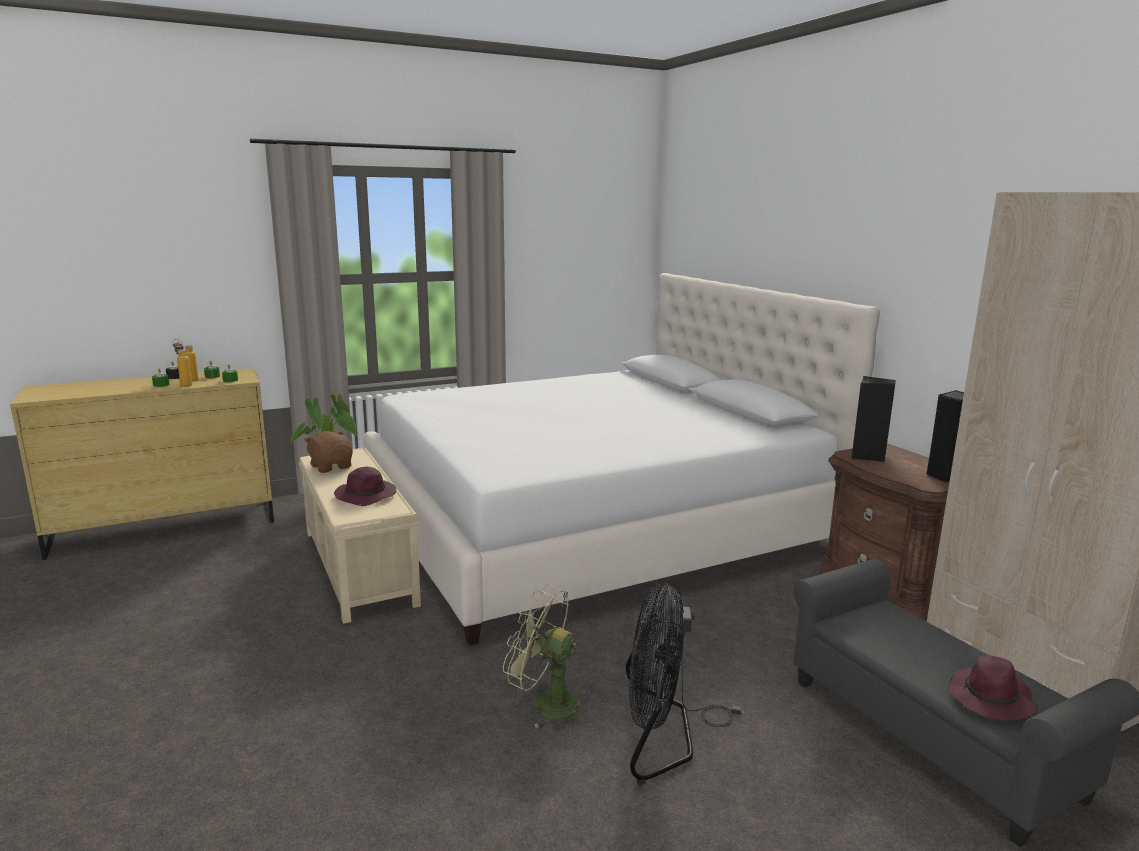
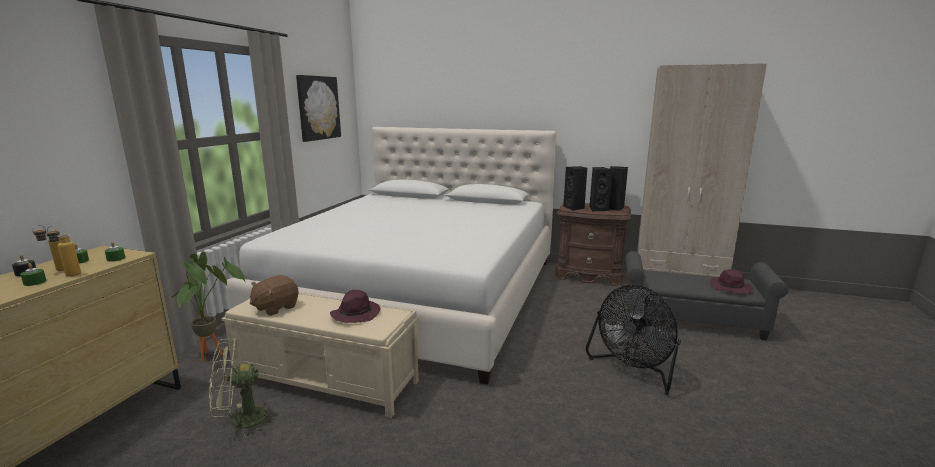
camera: 45 degrees left, 0 degrees up
brown plush toy [304,431,353,473] -> brown plush toy turned 60 degrees counterclockwise [250,275,299,316]
green fan [503,585,588,731] -> green fan moved to [209,338,278,437]
none -> picture [296,75,341,142]
none -> black speaker [589,167,613,212]

